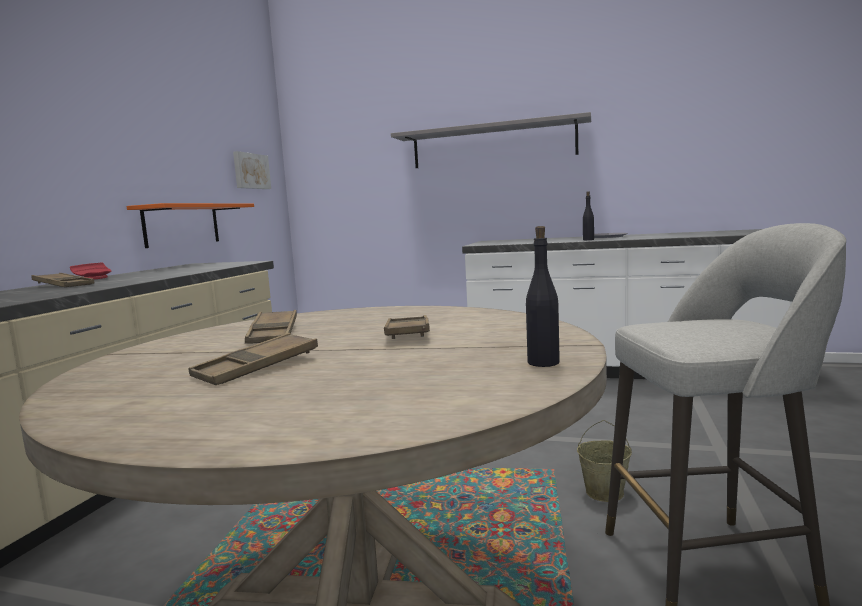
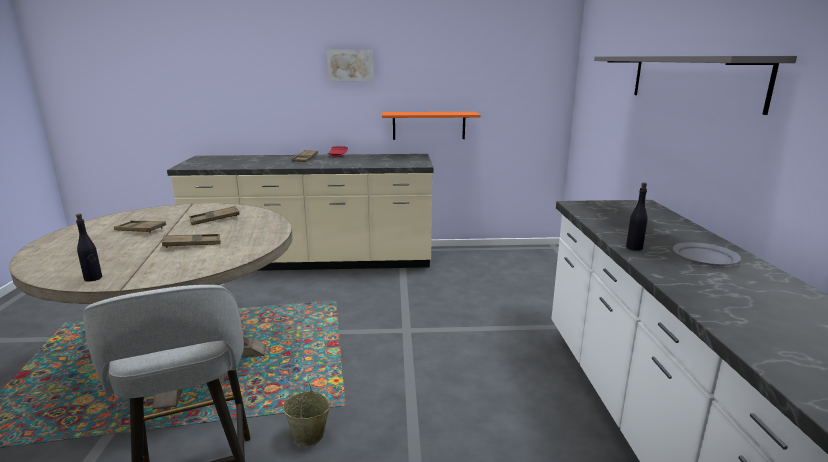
camera: 70 degrees right, 10 degrees up
picture [233,151,271,189] -> picture moved to [327,49,374,81]

